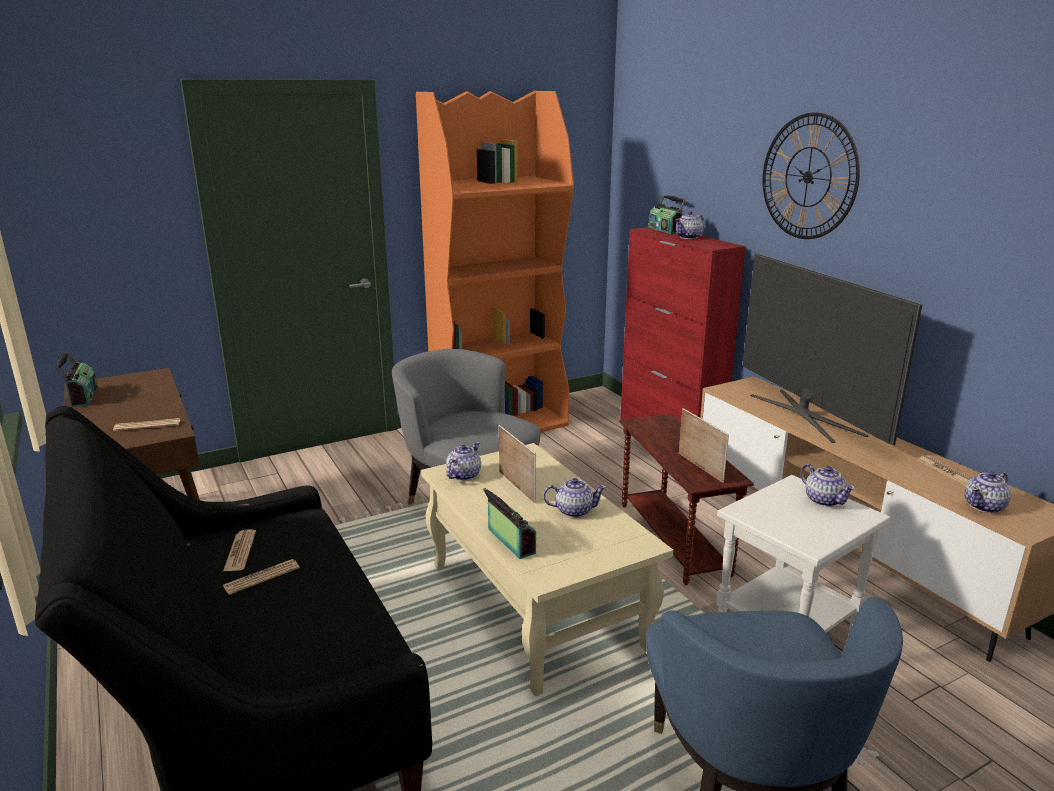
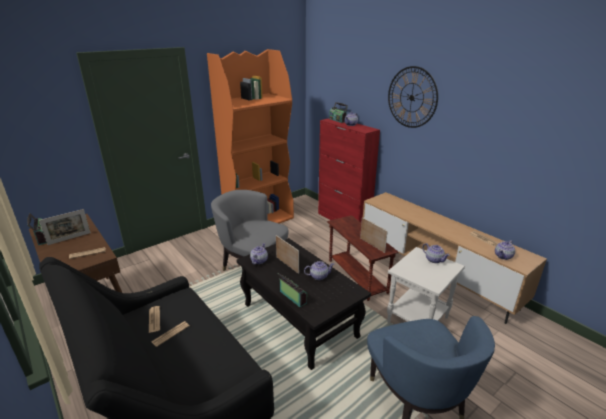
camera: 10 degrees left, 5 degrees up
beige coffee table [421,443,673,696] -> black coffee table [236,238,371,370]
television [742,253,922,445] -> none
none -> picture frame [39,209,91,245]

